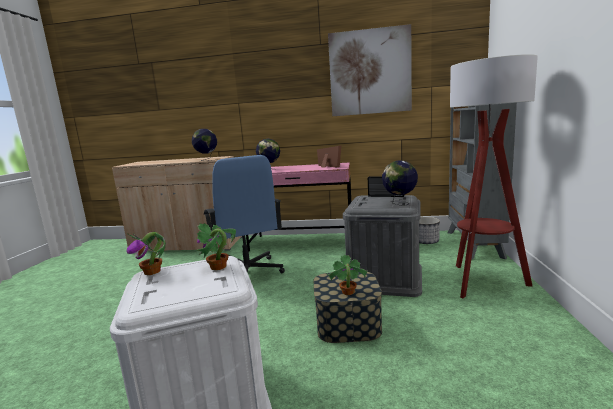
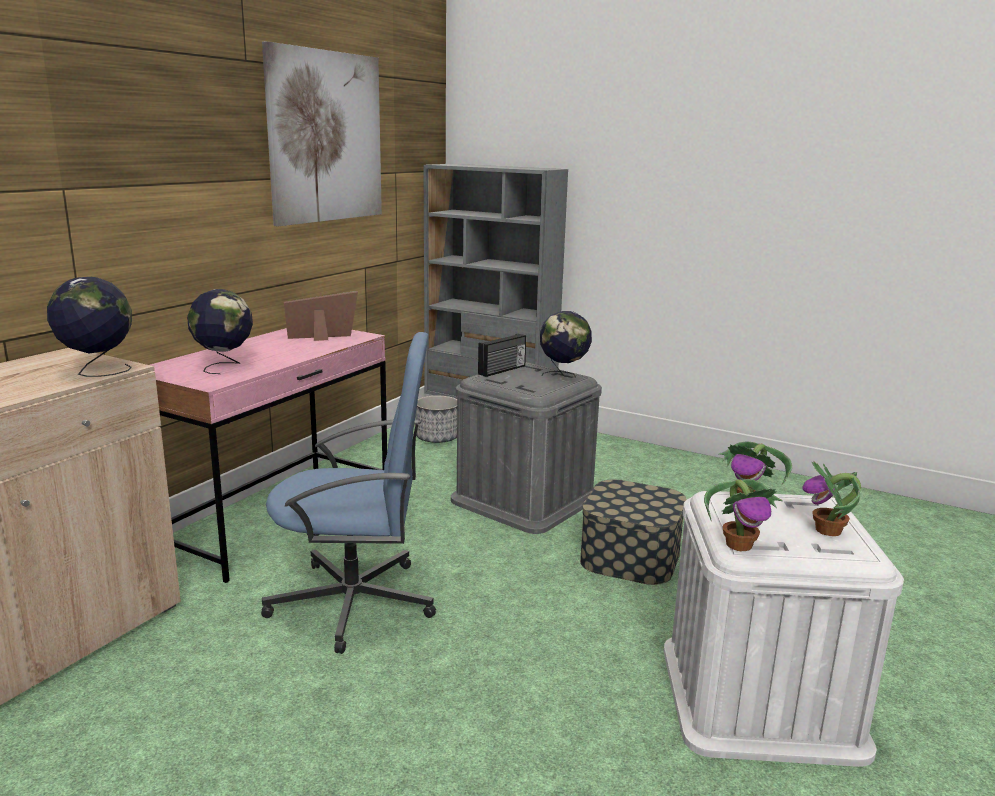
camera: 70 degrees left, 5 degrees up
potted plant [327,255,368,295] -> potted plant moved to [802,462,861,536]
floor lamp [450,54,538,298] -> none

